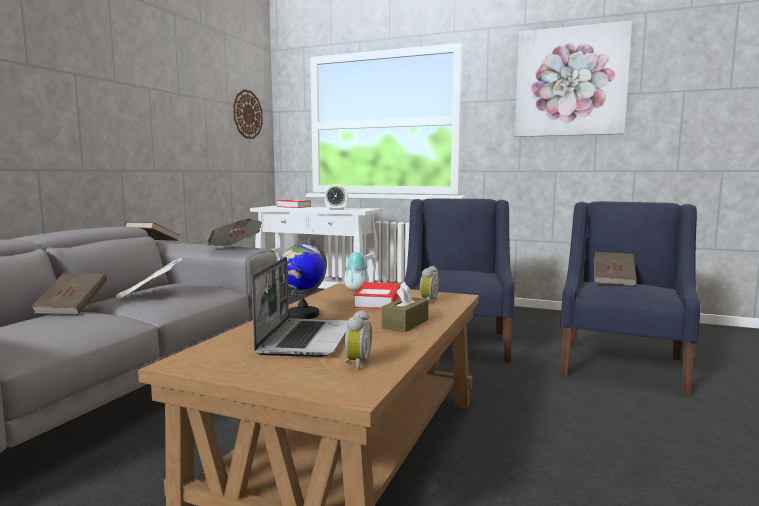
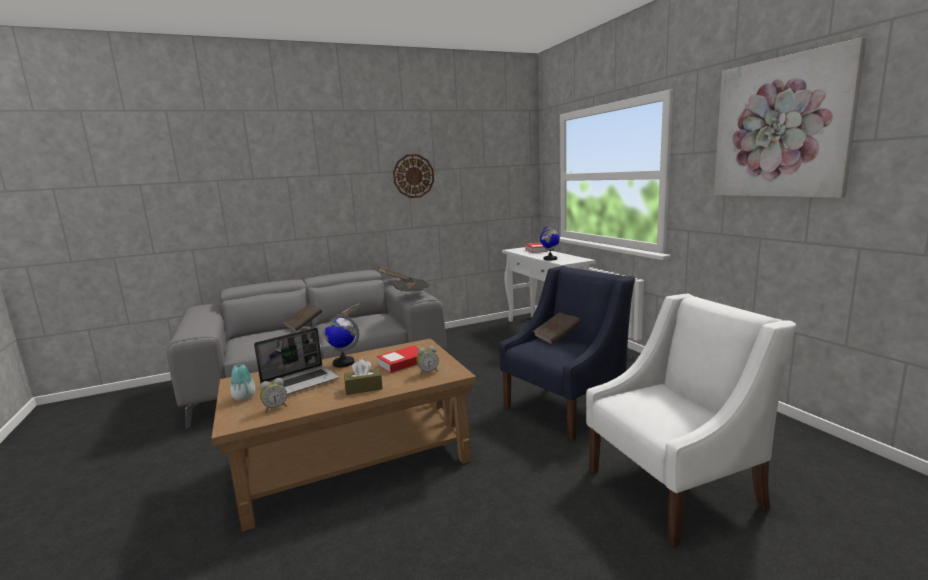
camera: 45 degrees right, 5 degrees up
wall clock [233,89,263,139] -> wall clock moved to [393,154,434,198]
alarm clock [325,184,348,210] -> globe [540,226,560,261]
vase [344,252,369,290] -> vase moved to [230,365,255,401]
blue armchair [560,201,701,395] -> white armchair [586,294,796,547]
brown book [594,252,637,286] -> brown book moved to [533,312,581,344]

